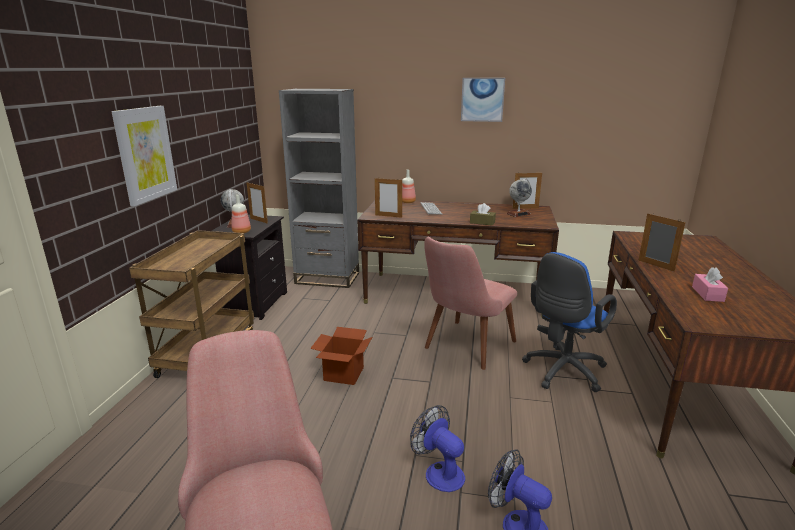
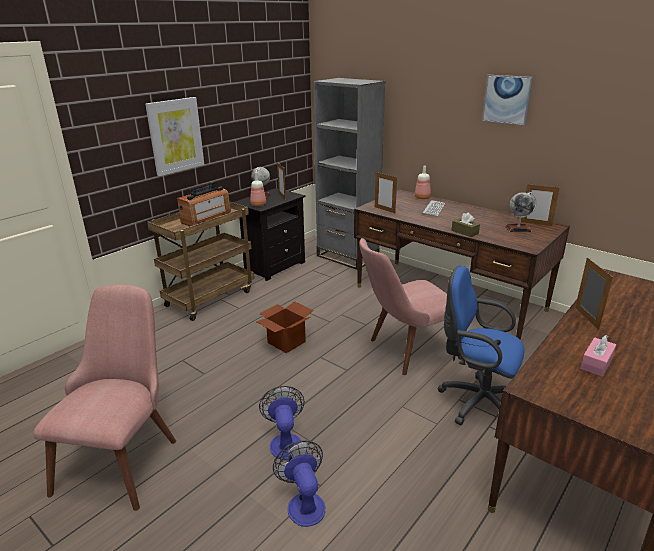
camera: 30 degrees right, 5 degrees up
blue office chair [522,252,617,392] -> blue office chair turned 45 degrees clockwise [438,266,525,425]
none -> radio [177,182,231,226]

